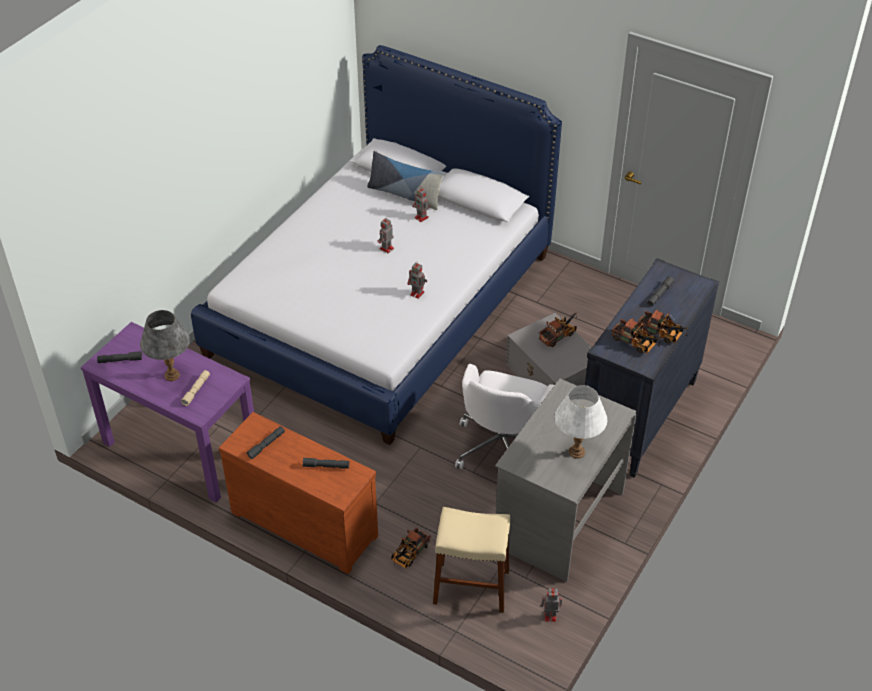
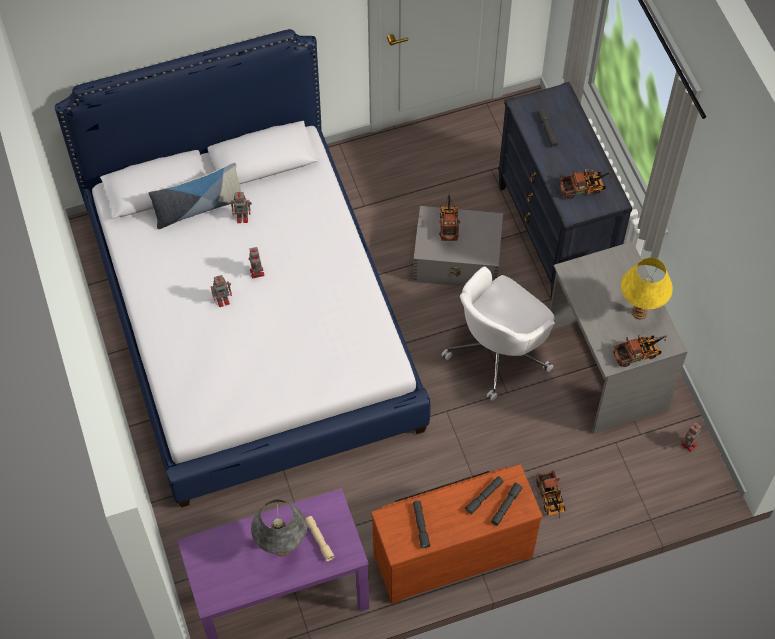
camera: 50 degrees left, 15 degrees up
grey flashlight [97,351,142,363] -> grey flashlight moved to [491,483,522,526]
toy robot [407,262,427,299] -> toy robot moved to [211,275,232,307]
beige stool [433,507,511,613] -> none
white office chair [455,364,554,469] -> white office chair turned 75 degrees clockwise [442,266,555,401]
white table lamp [555,385,607,459] -> yellow table lamp [621,258,673,319]
toy truck [638,309,688,344] -> toy truck moved to [613,335,666,367]

